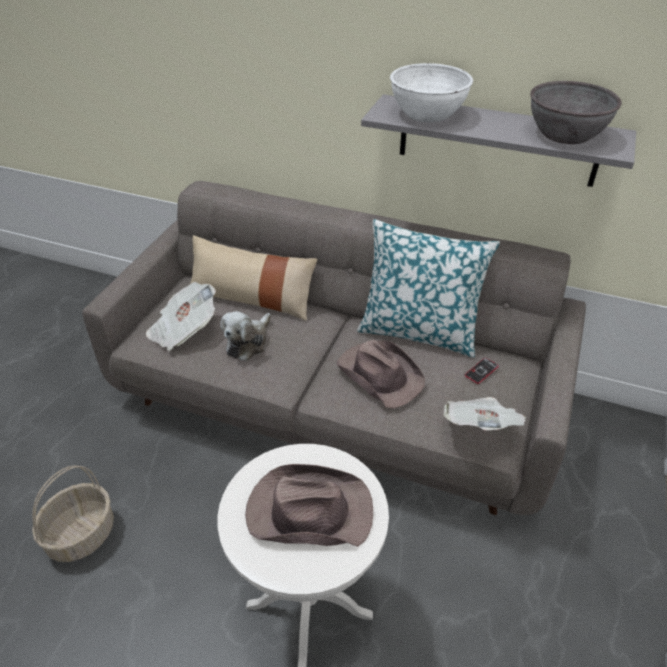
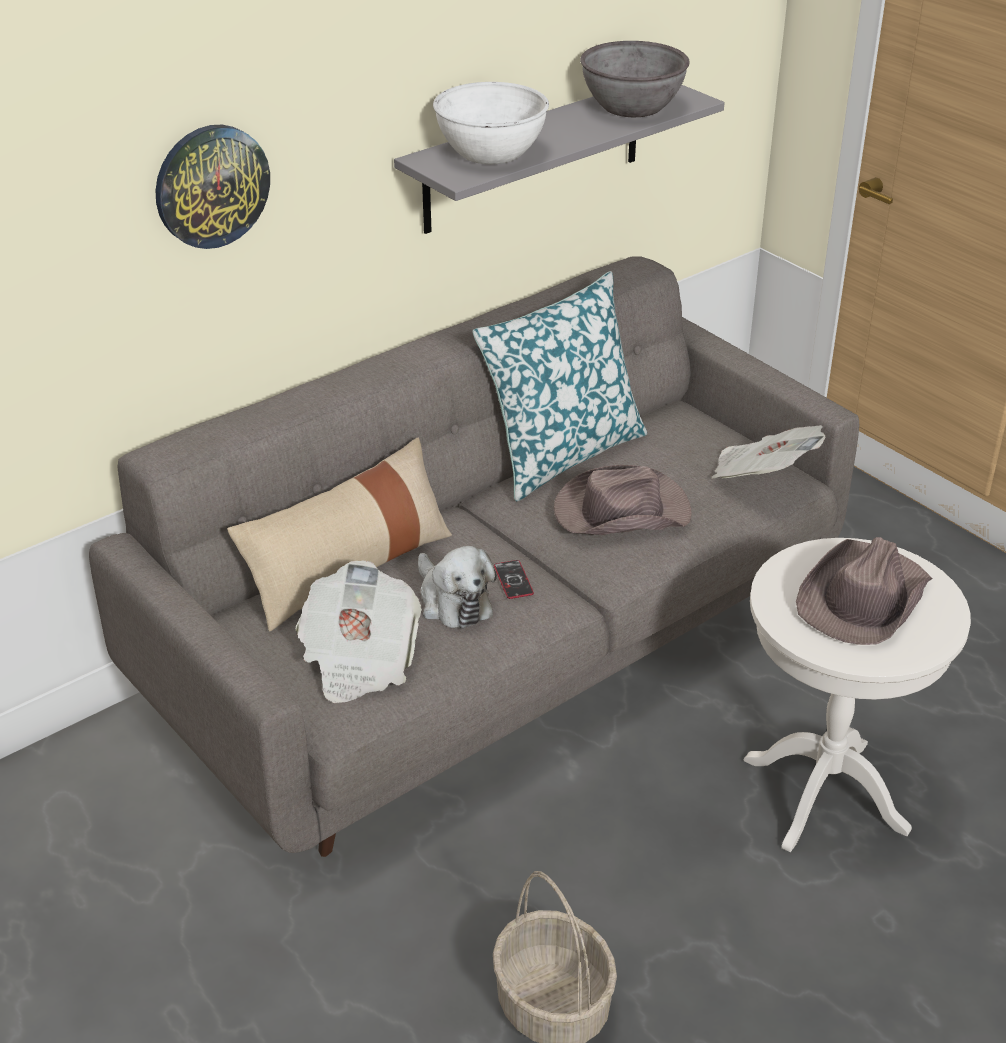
camera: 60 degrees left, 5 degrees down
phone [465,358,499,384] -> phone moved to [494,560,534,599]
none -> wall clock [155,125,270,249]

